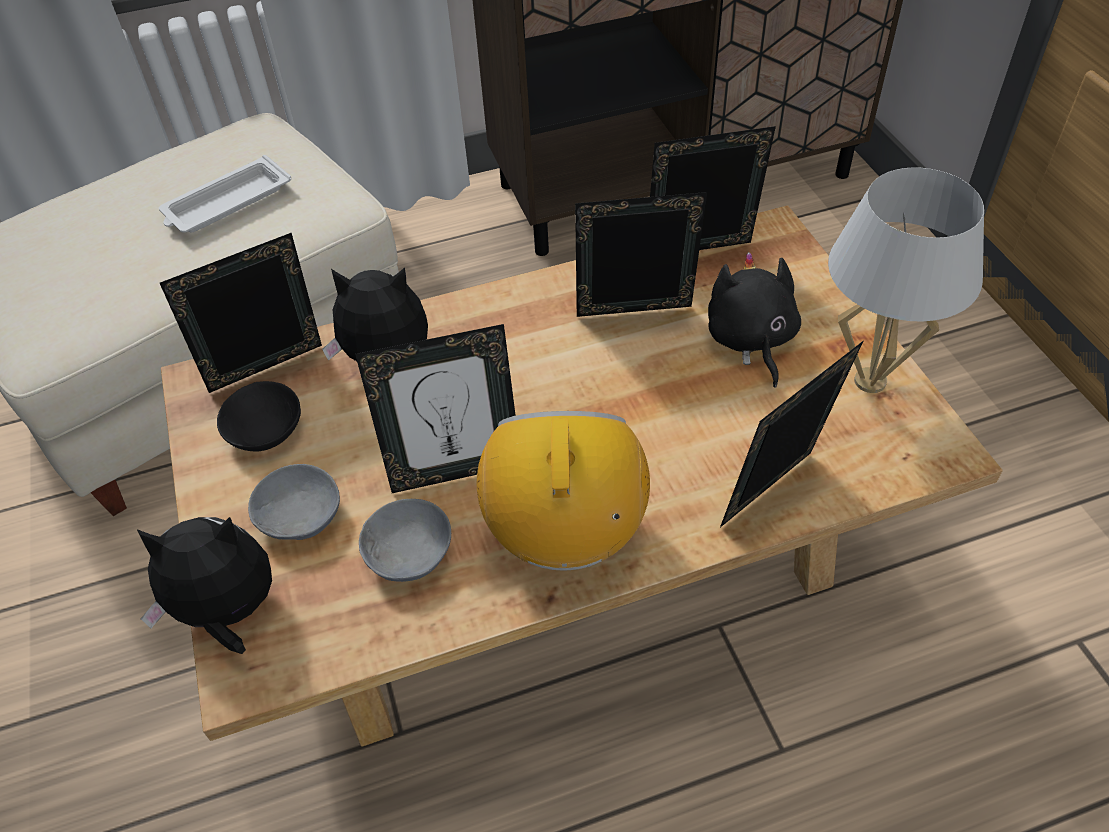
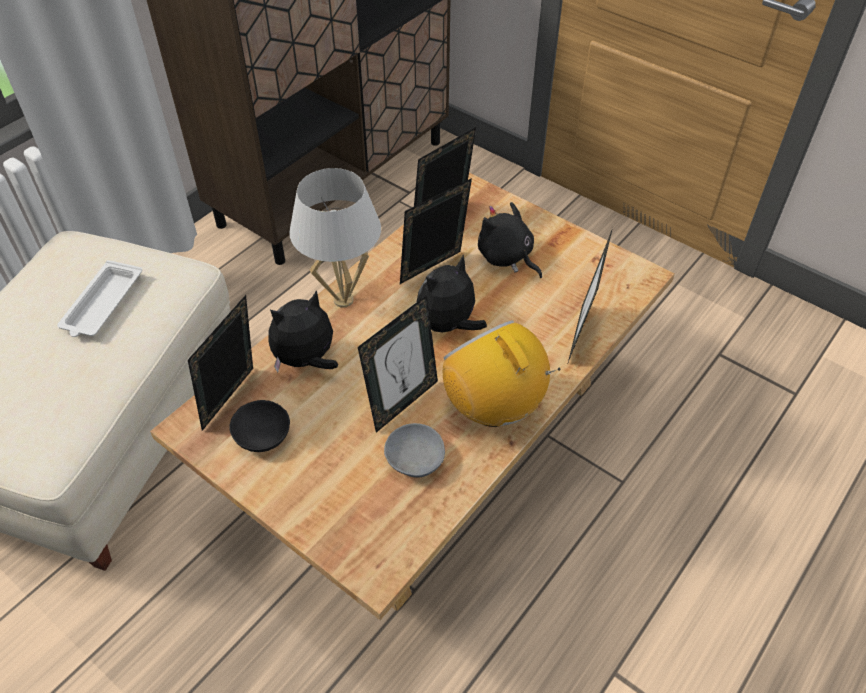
camera: 35 degrees left, 0 degrees up
plush toy [137,517,272,654] -> plush toy moved to [417,254,487,332]
grey bowl [248,464,340,540] -> none
white table lamp [828,167,984,393] -> white table lamp moved to [289,168,381,308]

